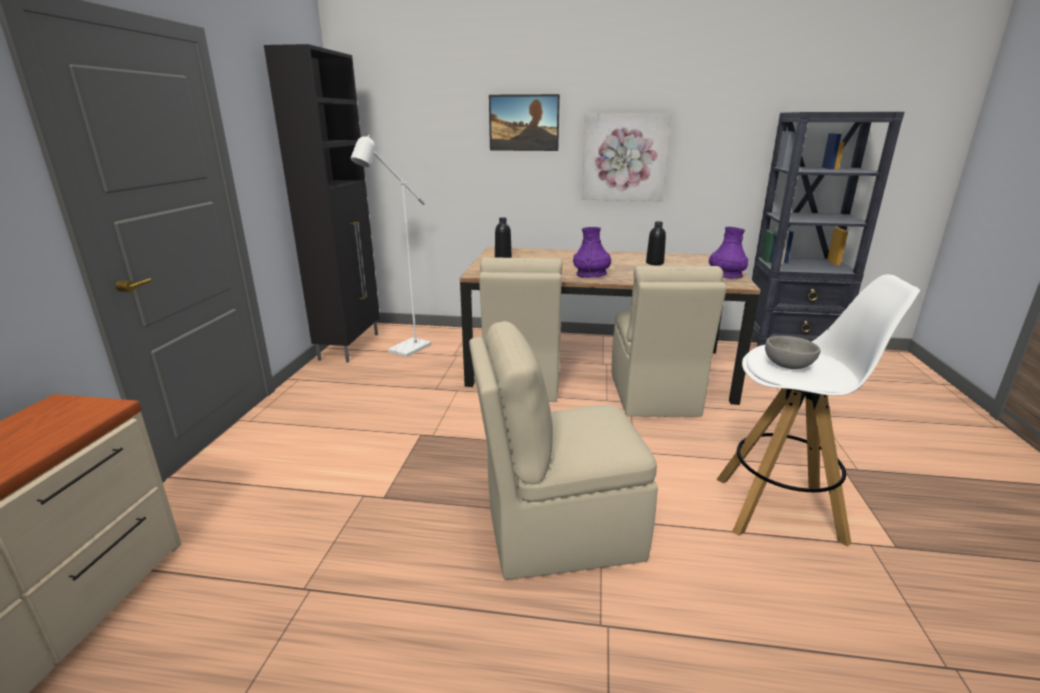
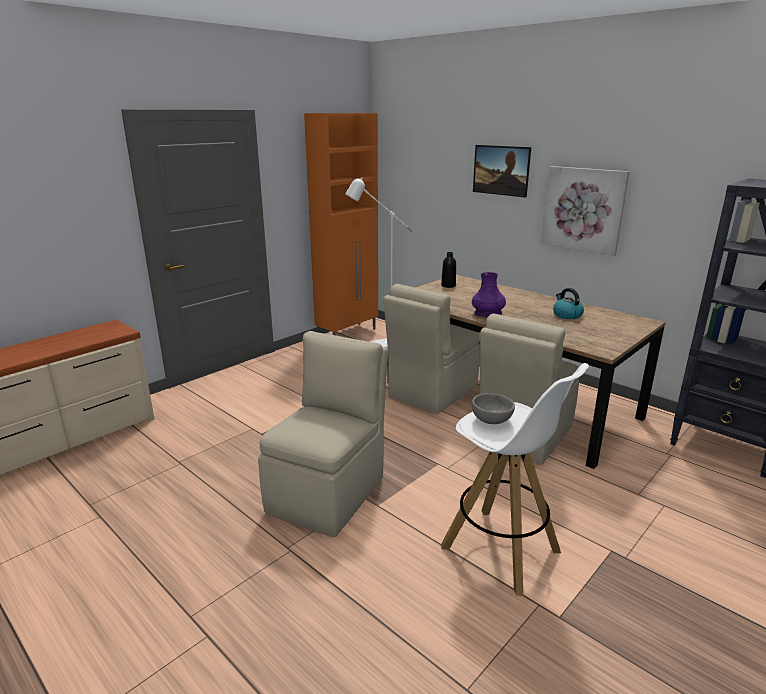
camera: 35 degrees right, 0 degrees up
black cabinet [264,44,380,362] -> orange cabinet [304,113,378,335]
beige chair [469,321,658,580] -> beige chair turned 90 degrees clockwise [258,331,388,537]
black bottle [646,221,666,265] -> kettle [553,288,584,319]
purple vase [709,227,748,279] -> none

